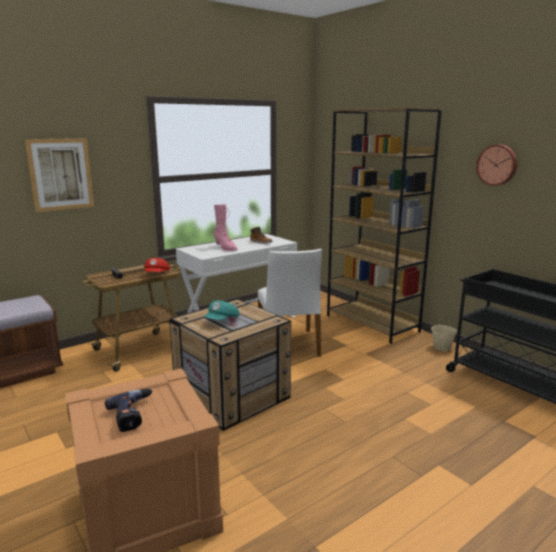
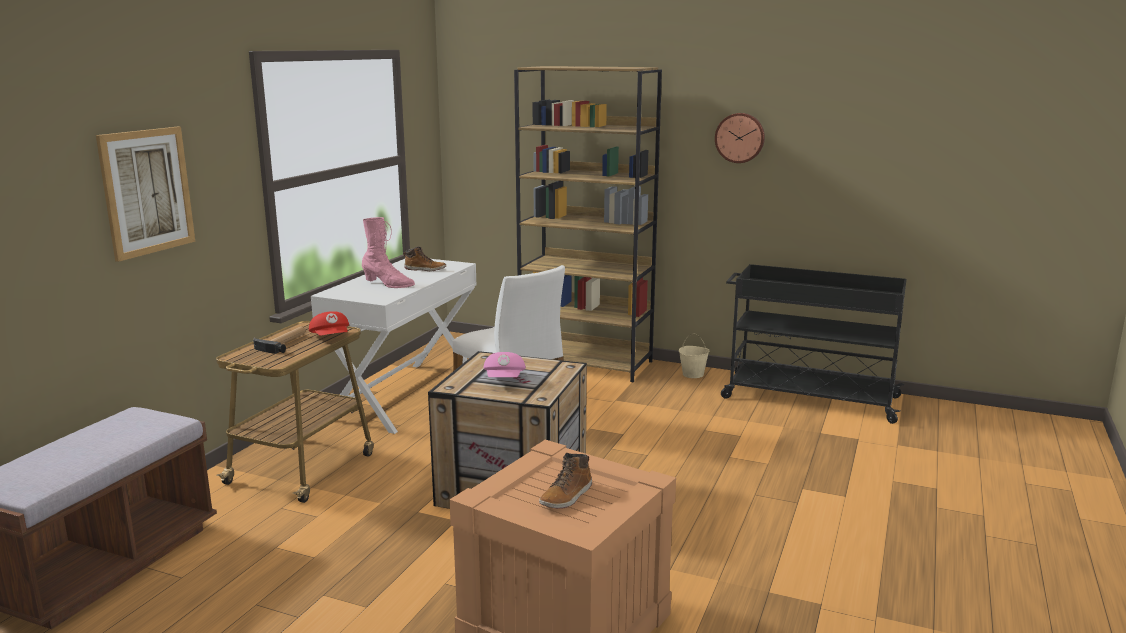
camera: 30 degrees left, 0 degrees up
power drill [105,388,152,432] -> boot [539,453,592,509]
turquoise cap [204,301,240,320] -> pink cap [483,352,526,377]

